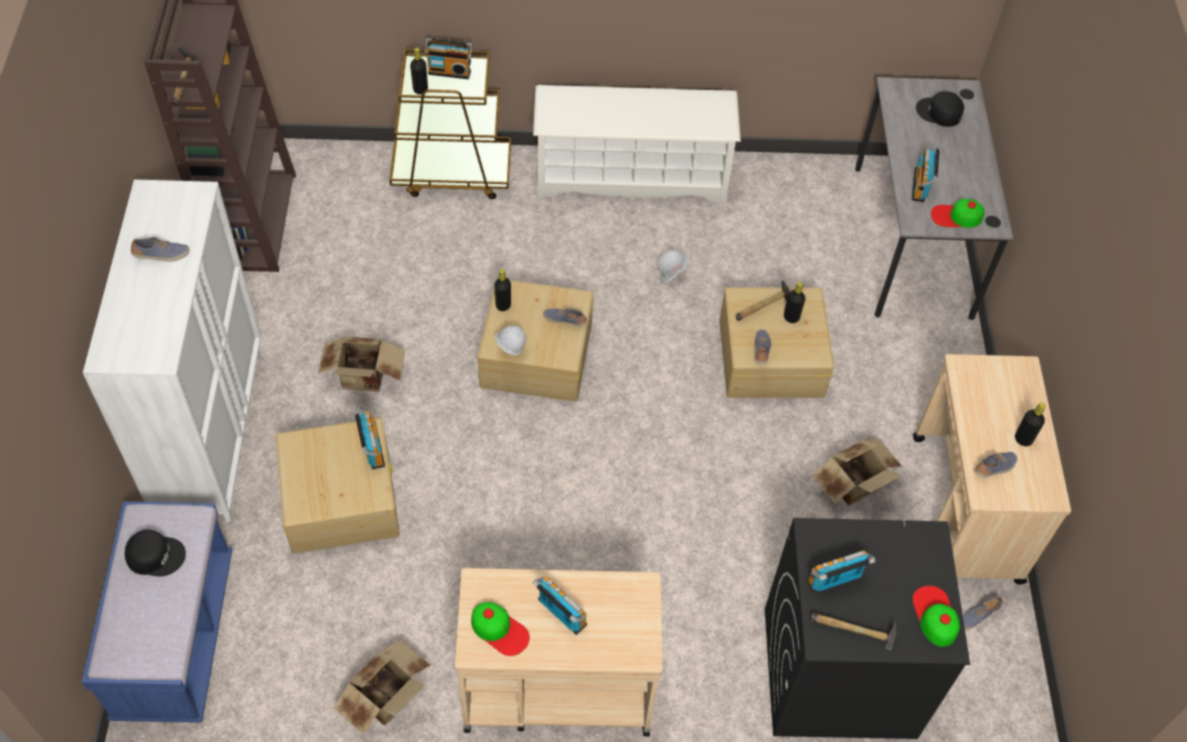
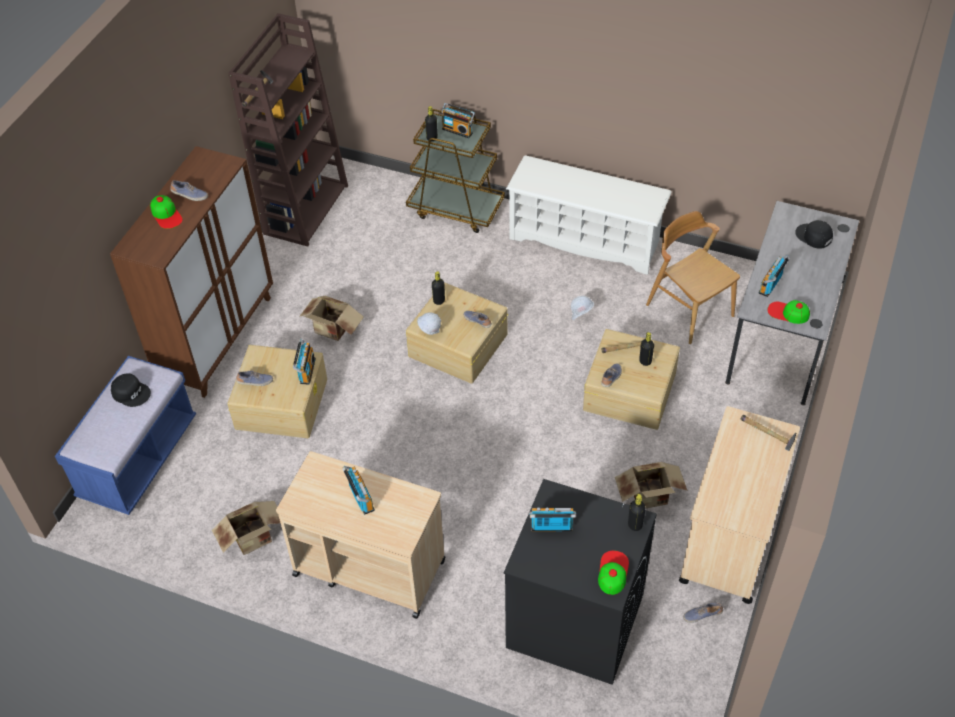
camera: 25 degrees right, 5 degrees down
white cabinet [83,179,261,522] -> brown cabinet [110,146,273,398]
cap [471,602,530,656] -> cap moved to [150,195,183,229]
hammer [810,612,896,650] -> hammer moved to [741,415,796,451]
shoe [974,452,1017,478] -> shoe moved to [236,370,273,386]
black bottle [1015,403,1045,446] -> black bottle moved to [628,494,646,531]
none -> brown chair [646,211,740,344]

